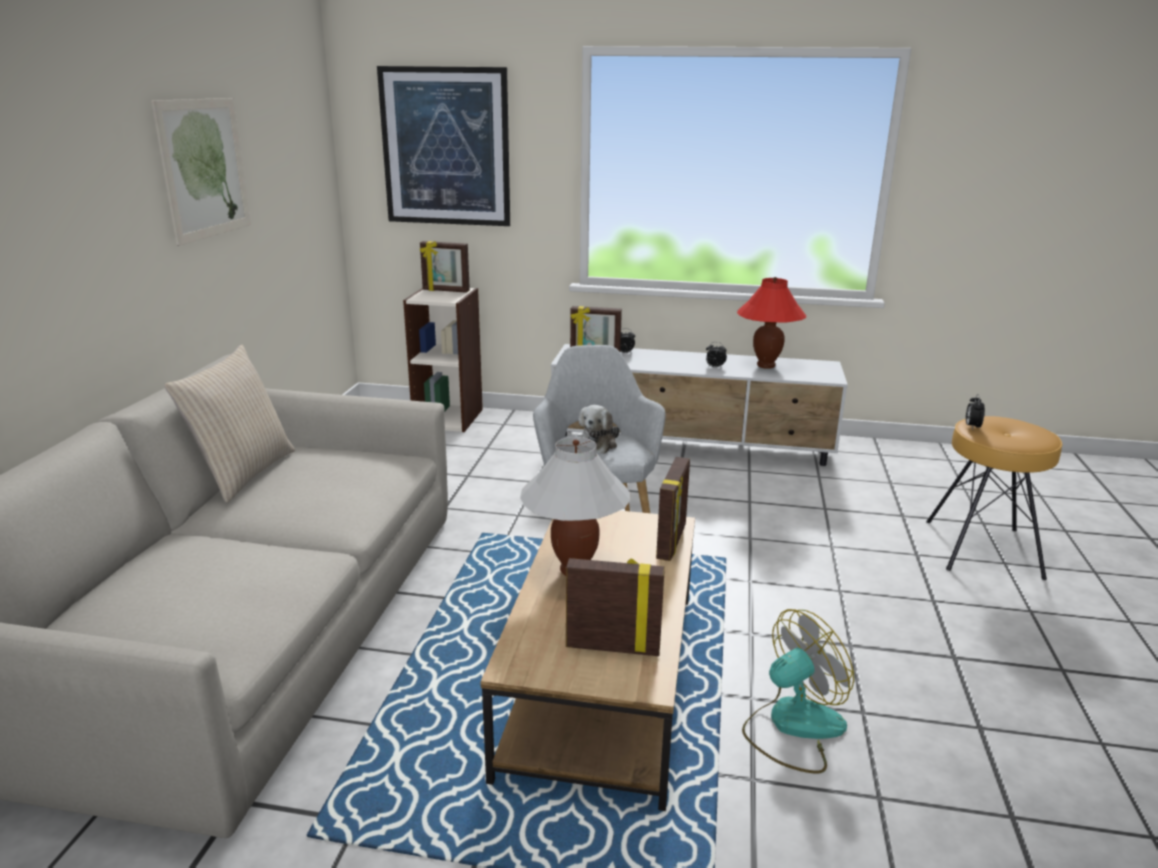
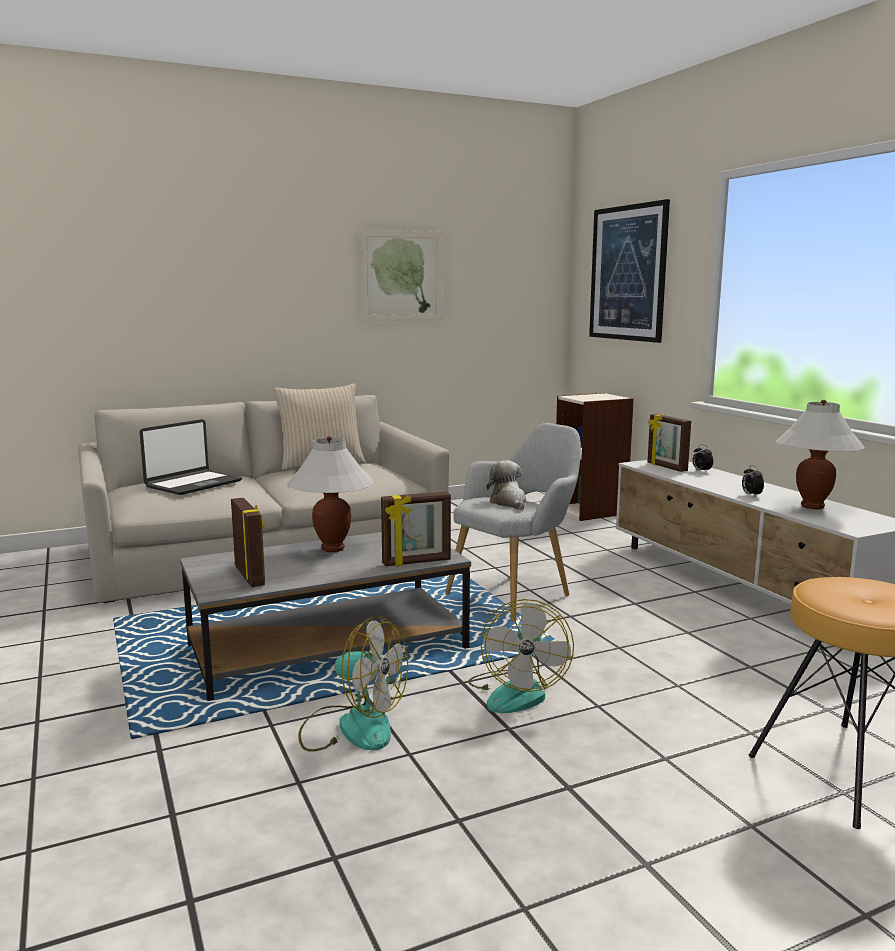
camera: 55 degrees right, 10 degrees down
picture frame [420,241,470,293] -> none
brown coffee table [481,511,695,811] -> grey coffee table [180,532,471,701]
plush toy [579,405,620,454] -> plush toy turned 90 degrees clockwise [486,460,526,510]
red table lamp [737,277,806,369] -> white table lamp [776,400,865,509]
alarm clock [966,394,985,430] -> none
none -> laptop [139,419,242,495]
none -> fan [468,599,574,713]

